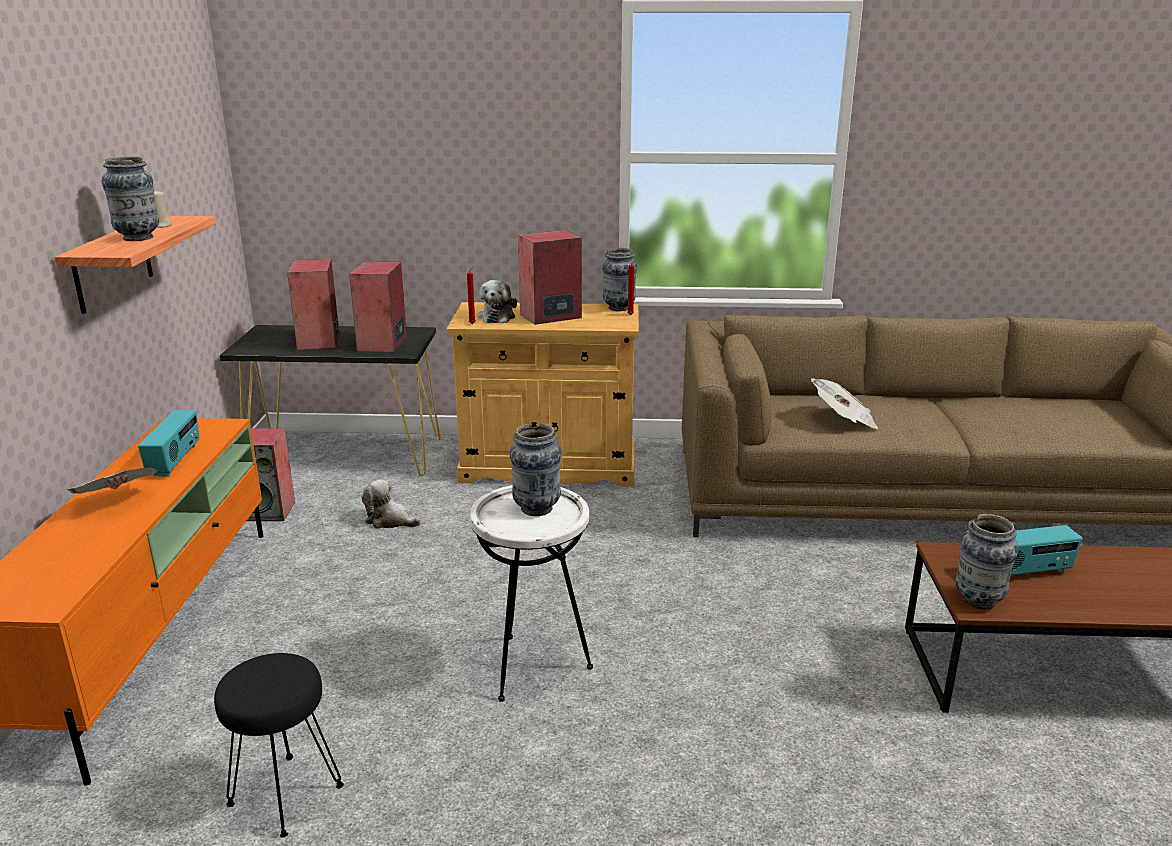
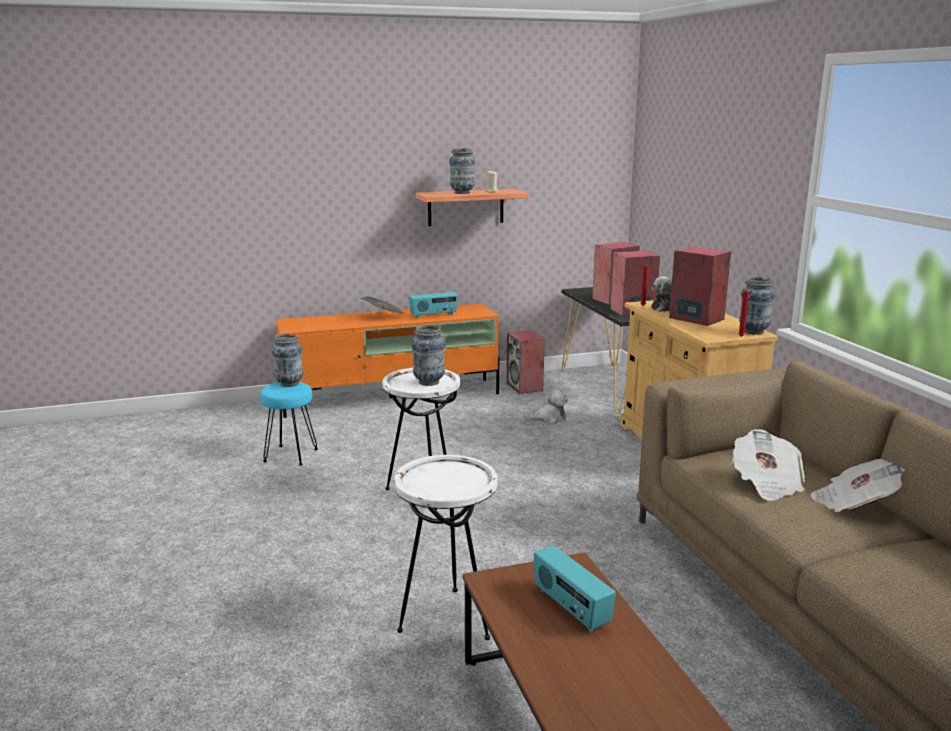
camera: 70 degrees right, 5 degrees down
black stool [214,653,344,838] -> turquoise stool [260,382,318,466]
plush toy [362,479,421,529] -> plush toy turned 75 degrees clockwise [524,389,568,424]
vase [955,514,1019,610] -> vase moved to [272,333,303,387]
none -> white side table [394,455,498,640]
none -> newspaper [811,459,905,512]

